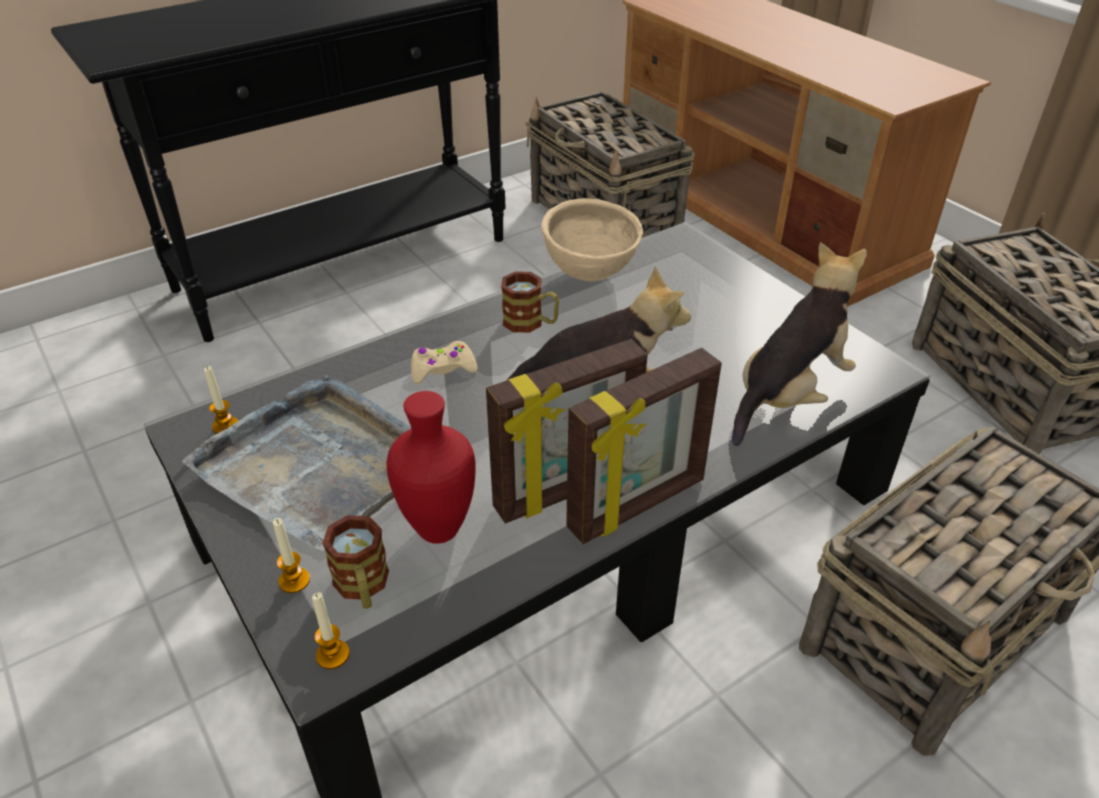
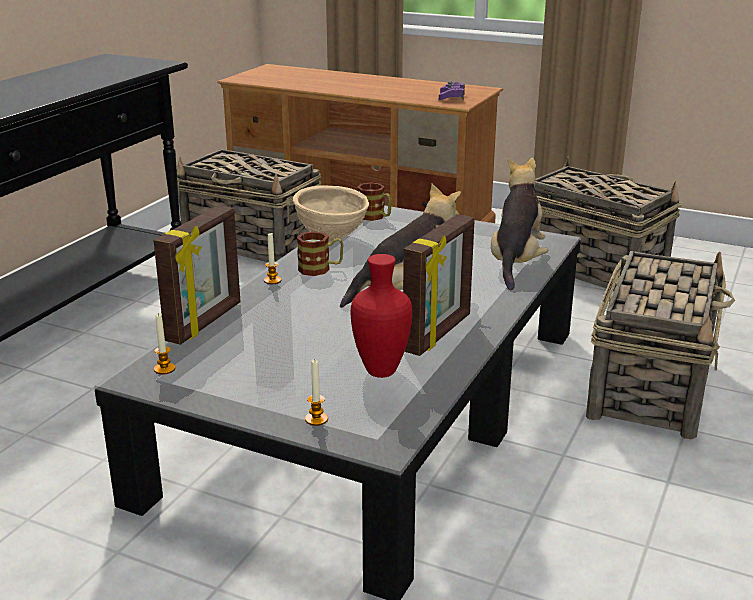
camera: 30 degrees left, 15 degrees down
grey tray [182,375,411,551] -> none
candle [312,592,350,669] -> candle moved to [264,233,281,284]
mug [322,515,389,609] -> mug moved to [357,182,392,221]
beige game controller [411,341,477,384] -> none
picture frame [566,348,722,544] -> picture frame moved to [153,205,241,345]
none -> purple game controller [439,82,465,100]

